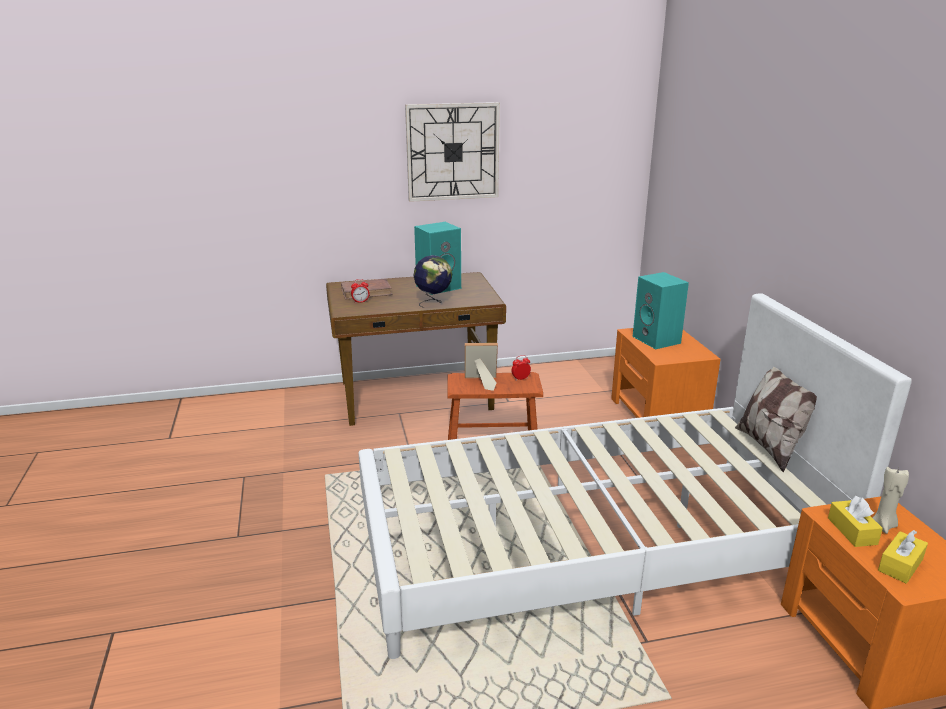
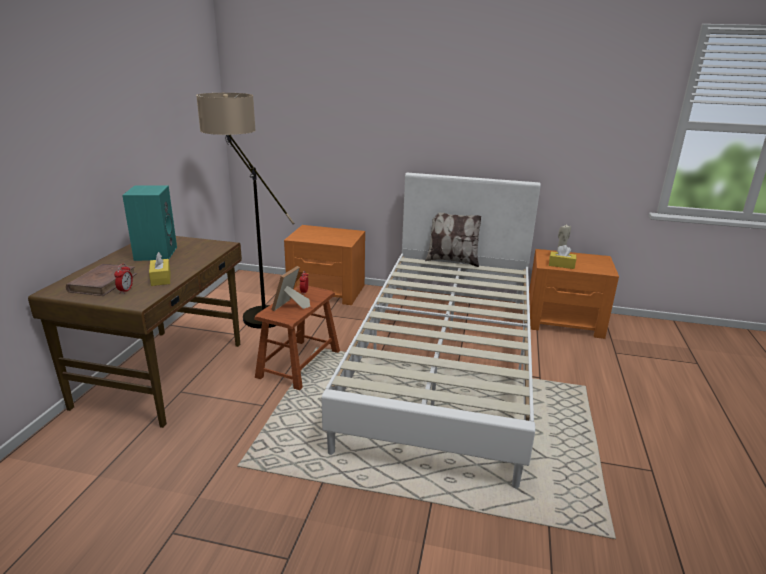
camera: 65 degrees left, 0 degrees up
wall clock [405,102,500,202] -> none
globe [413,255,452,308] -> none
turquoise speaker [633,272,689,349] -> none
yellow tissue box [878,530,928,584] -> yellow tissue box moved to [149,252,170,286]
none -> floor lamp [196,93,294,329]

